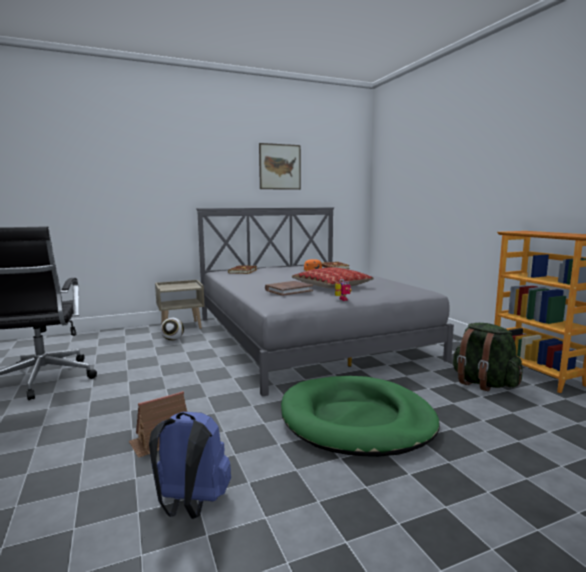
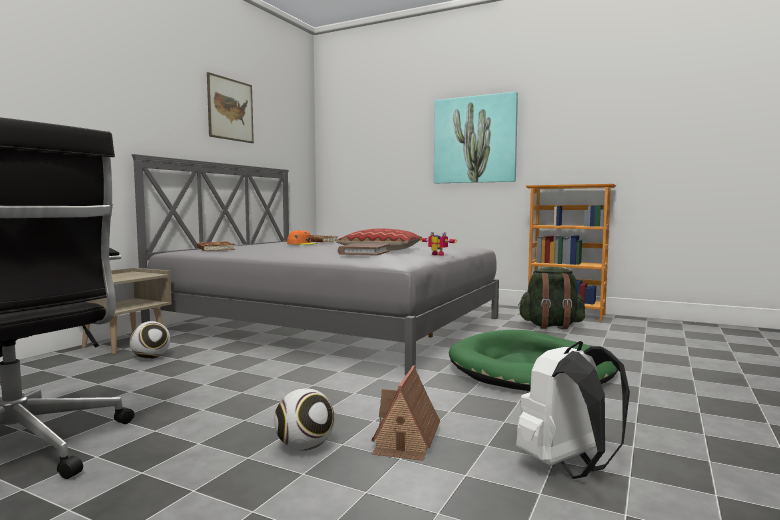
camera: 40 degrees left, 5 degrees down
blue backpack [149,412,231,519] -> white backpack [516,341,630,479]
none -> football [274,388,335,451]
none -> picture [434,92,518,183]

